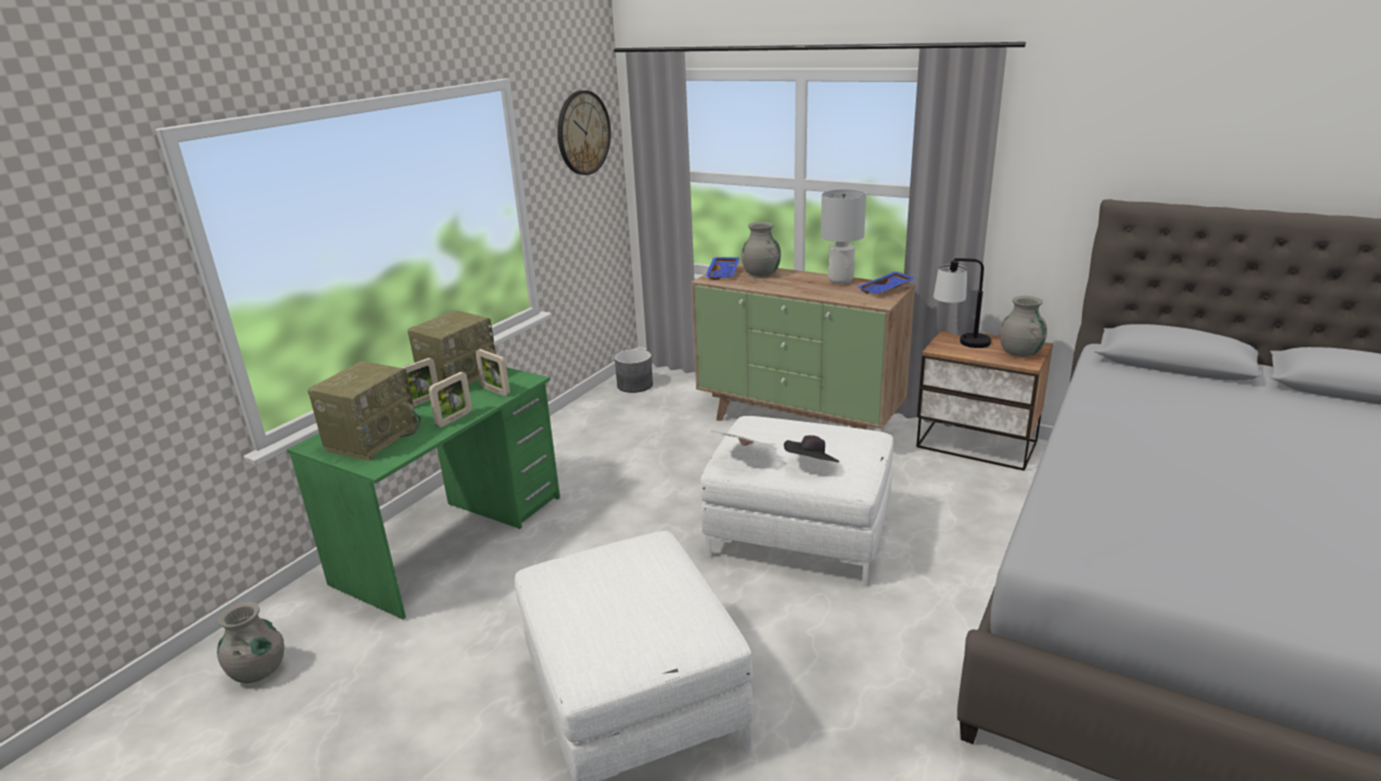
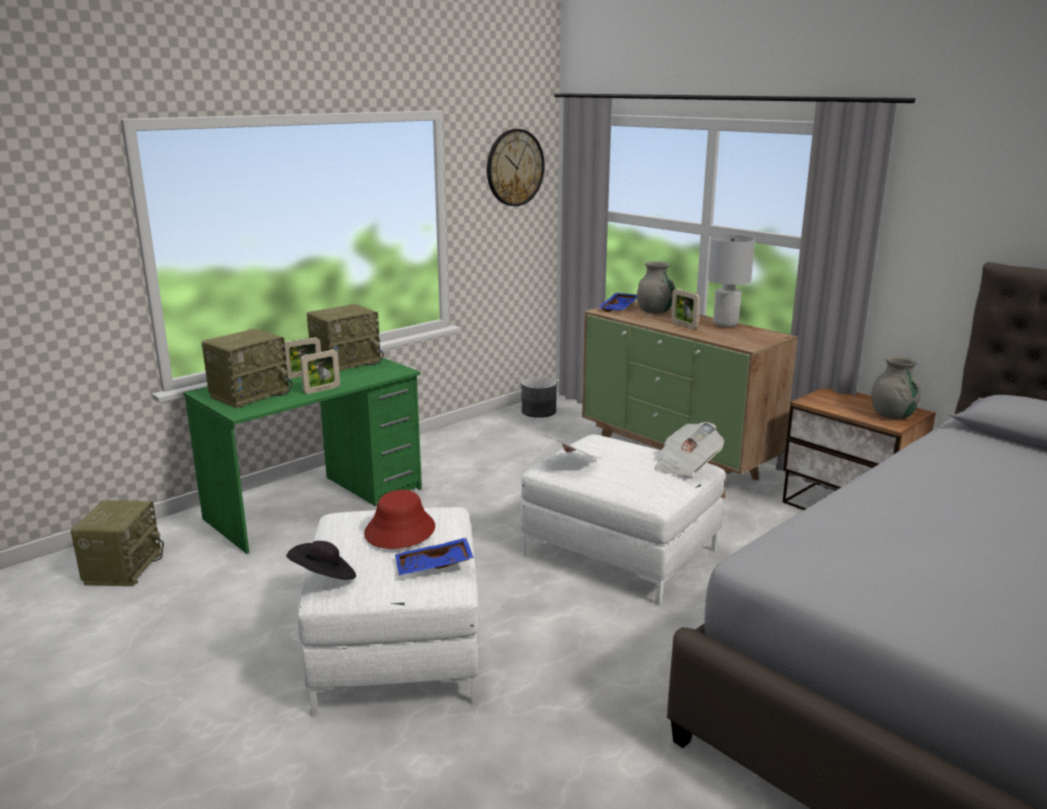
camera: 15 degrees right, 5 degrees down
grey vase [217,602,285,683] -> radio [71,500,164,586]
picture frame [475,349,510,396] -> picture frame moved to [671,289,700,329]
black hat [784,435,839,462] -> black hat moved to [286,541,356,580]
blue tray [857,271,915,294] -> blue tray moved to [395,538,474,575]
table lamp [933,258,991,348] -> none
none -> red hat [364,490,435,549]
none -> newspaper [655,422,724,476]

